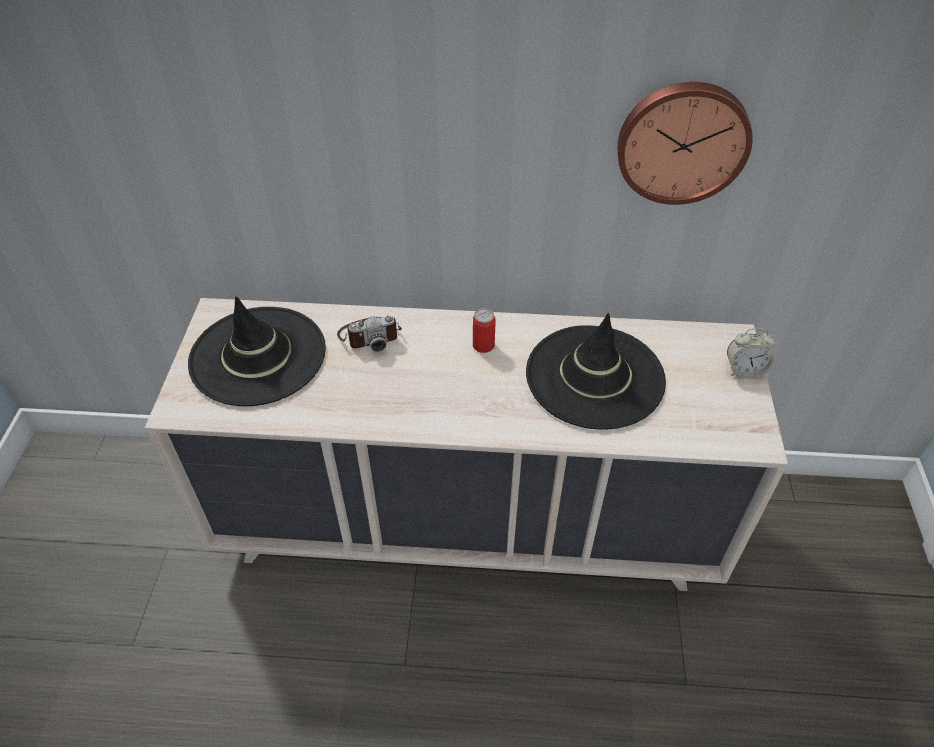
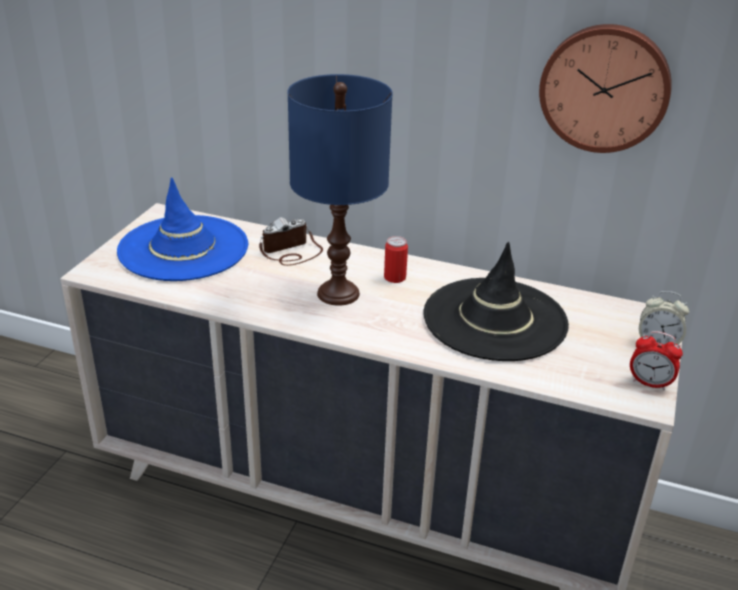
camera: 15 degrees right, 15 degrees down
black hat [188,296,326,406] -> blue hat [117,177,248,281]
camera [337,316,402,351] -> camera turned 150 degrees clockwise [259,217,323,266]
none -> blue table lamp [287,74,393,306]
none -> alarm clock [630,331,683,391]

